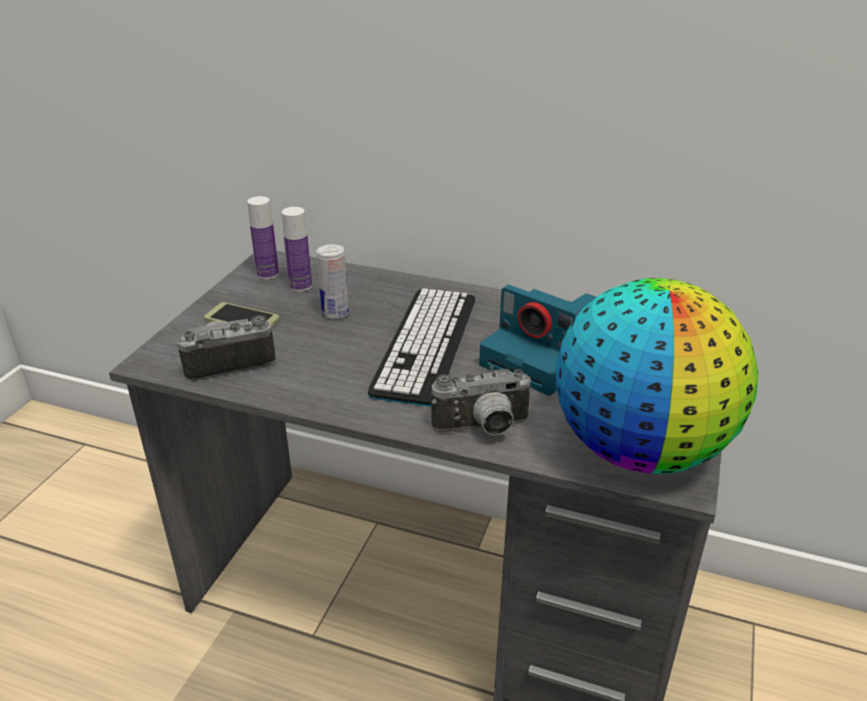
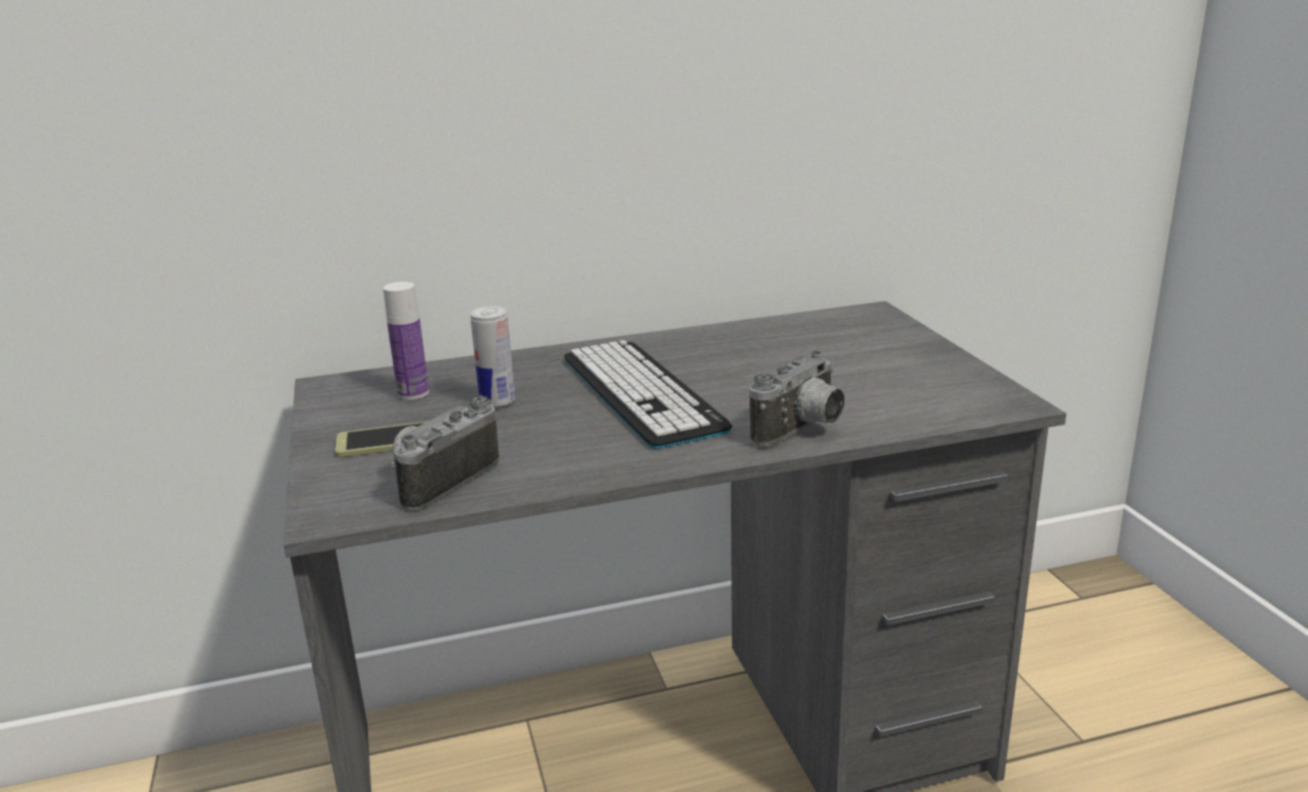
camera: 35 degrees left, 10 degrees down
bottle [247,196,279,280] -> none
camera [479,285,596,396] -> none
globe [555,278,758,474] -> none

